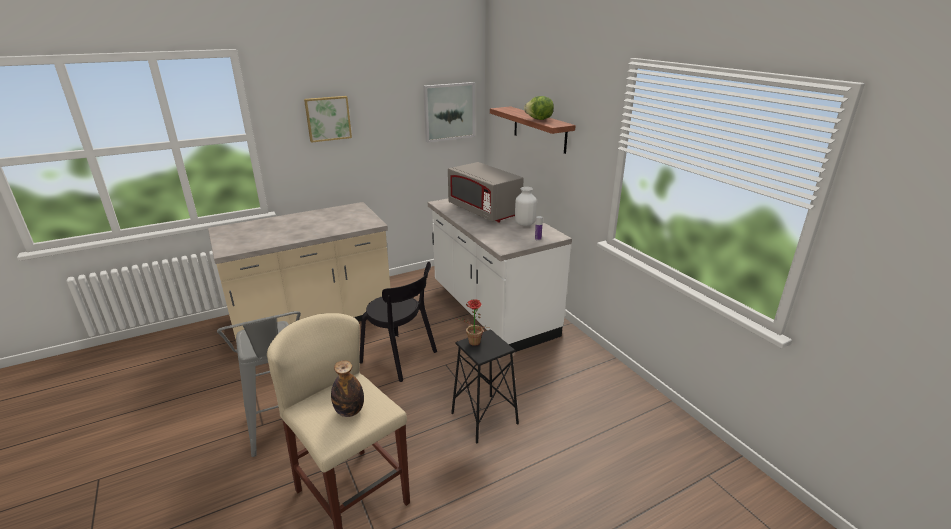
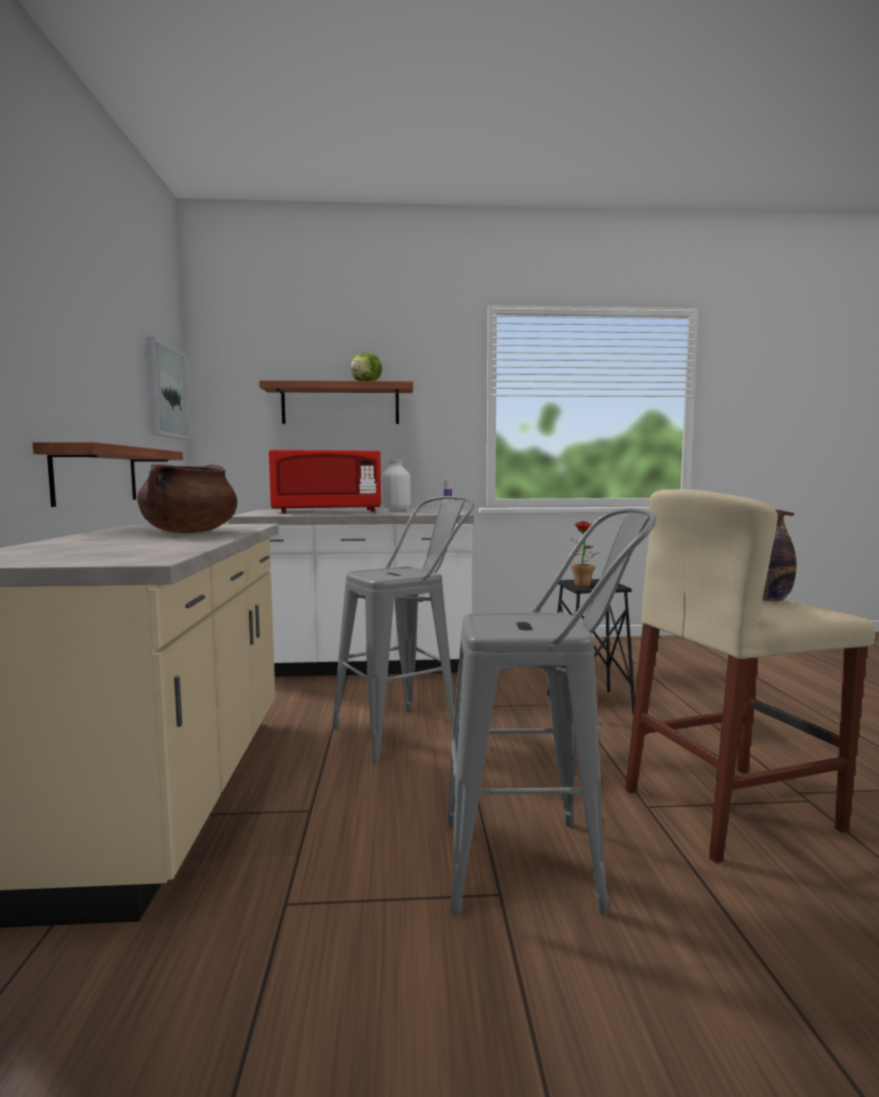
camera: 65 degrees left, 20 degrees down
picture [304,96,352,143] -> none
black chair [359,262,437,382] -> grey stool [332,496,475,763]
grey microwave [448,162,524,223] -> red microwave [269,450,381,513]
none -> shelf [33,442,183,507]
none -> brown cooking pot [137,464,237,533]

